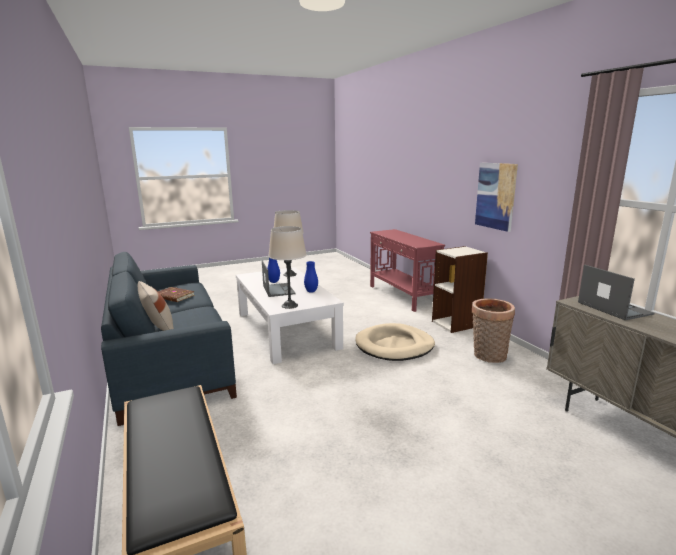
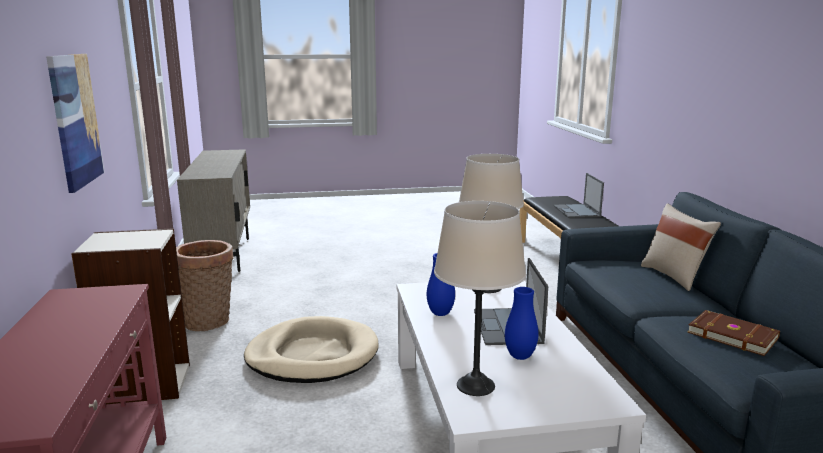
camera: 165 degrees left, 0 degrees up
laptop [578,265,655,320] -> laptop moved to [554,173,604,218]

